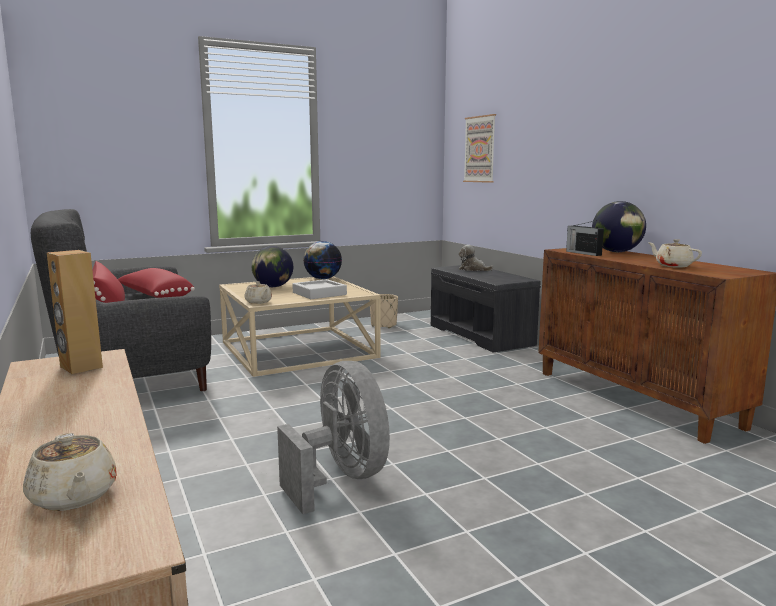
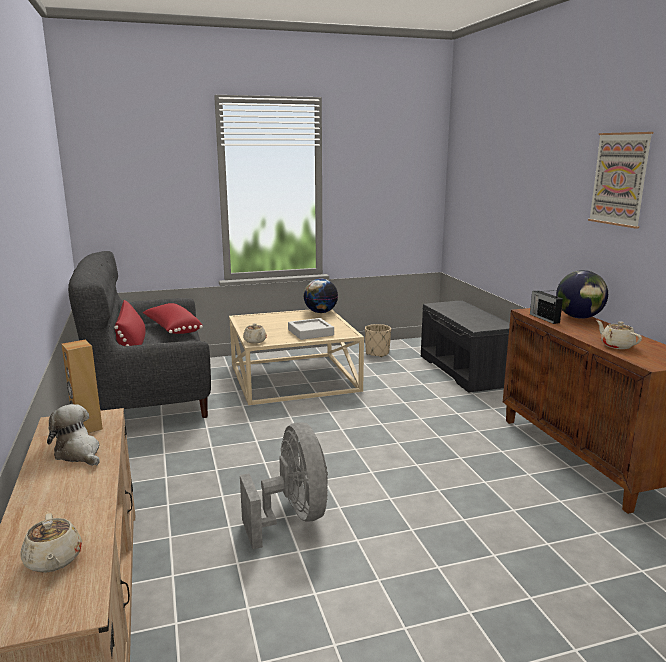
camera: 10 degrees right, 5 degrees up
globe [252,246,293,287] -> none
plush toy [459,245,493,271] -> plush toy moved to [47,404,100,466]
picture [463,114,496,183] -> picture moved to [588,132,653,229]

